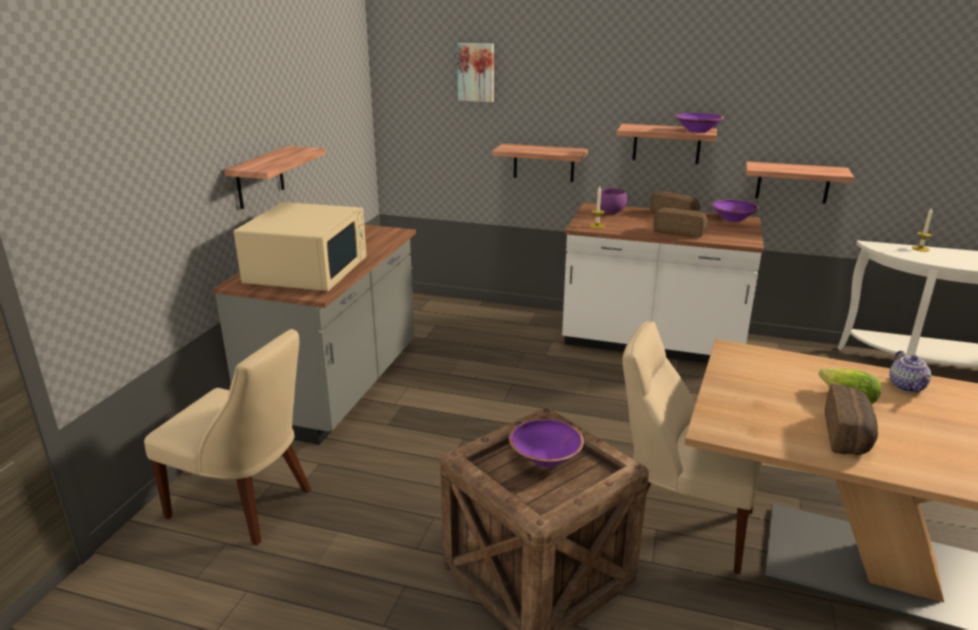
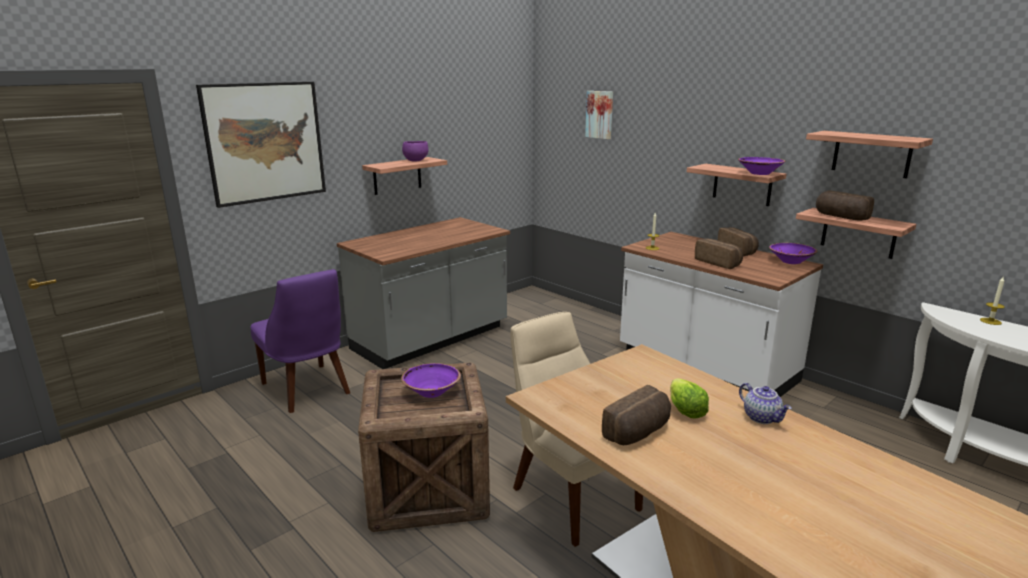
camera: 30 degrees right, 5 degrees down
beige chair [144,329,312,545] -> purple chair [250,269,350,413]
beige microwave [234,202,366,291] -> none
shelf [492,144,588,182] -> shelf moved to [806,131,933,178]
purple bowl [600,188,627,214] -> purple bowl moved to [402,141,429,162]
teapot [889,351,931,393] -> teapot turned 60 degrees counterclockwise [739,383,792,424]
none -> picture [196,82,326,208]
none -> bread [816,190,874,221]

